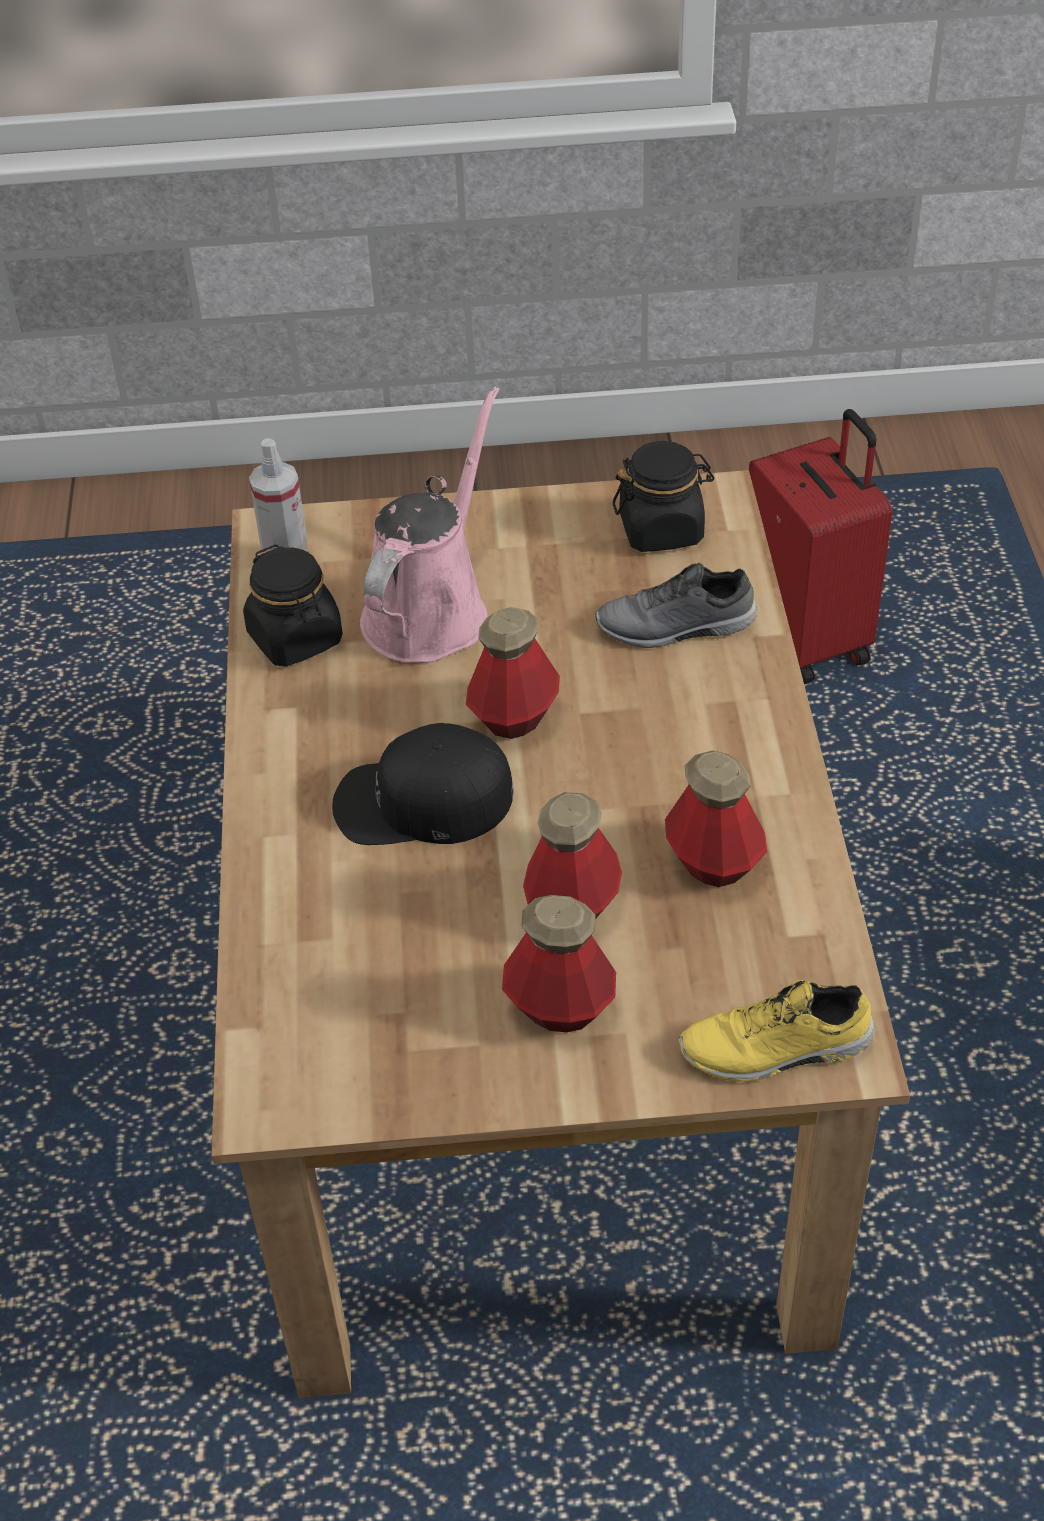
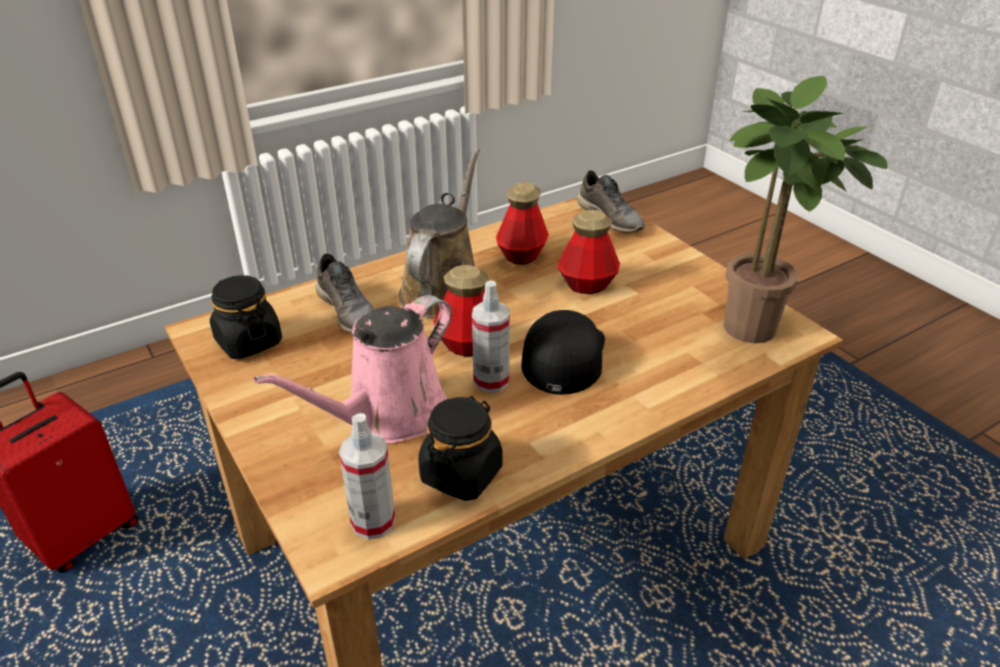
camera: 120 degrees left, 10 degrees down
black cap [332,723,514,845] -> black cap turned 135 degrees counterclockwise [521,310,605,395]
pink watering can [360,386,499,663] -> pink watering can turned 45 degrees counterclockwise [253,295,452,443]
bottle [502,895,616,1032] -> none
yellow shoe [679,980,875,1082] -> grey shoe [577,170,645,233]
none -> brown watering can [399,148,480,318]
none -> spray bottle [472,280,510,393]
none -> potted plant [723,76,888,343]

